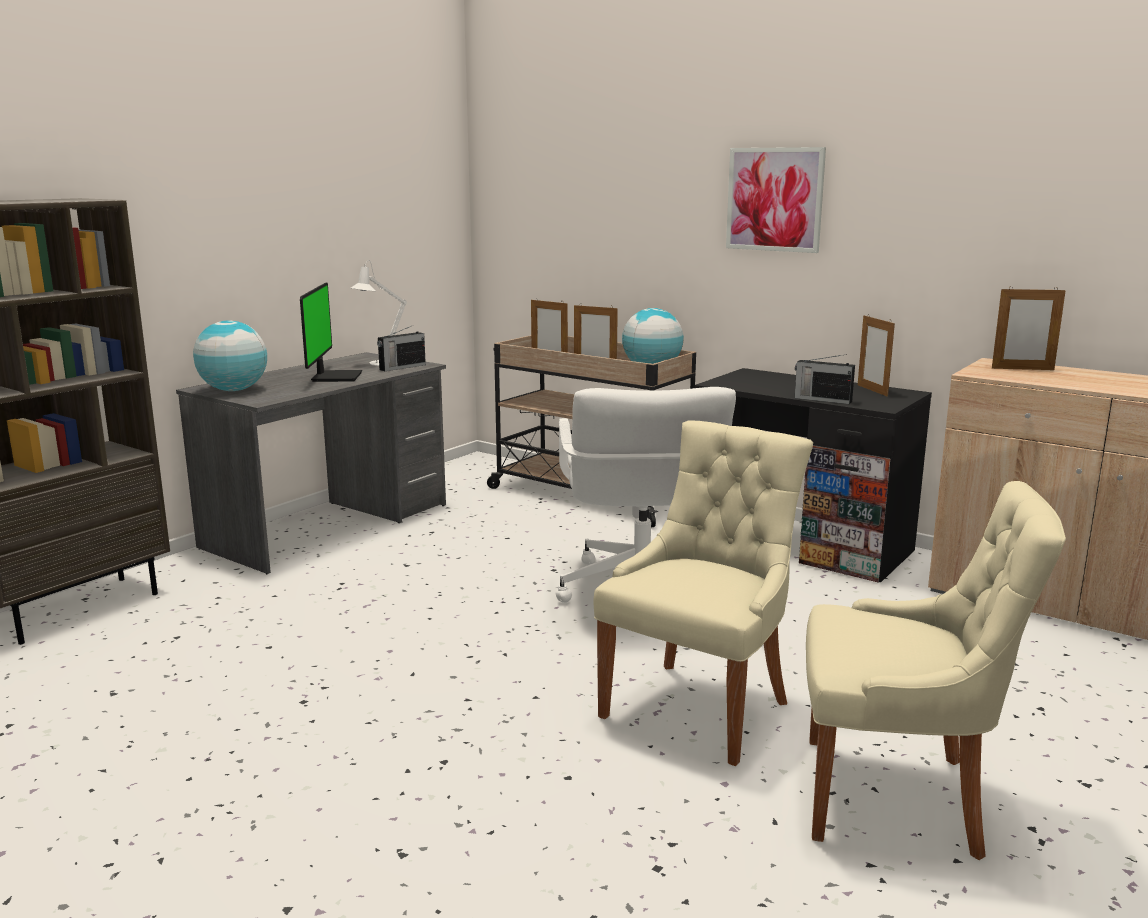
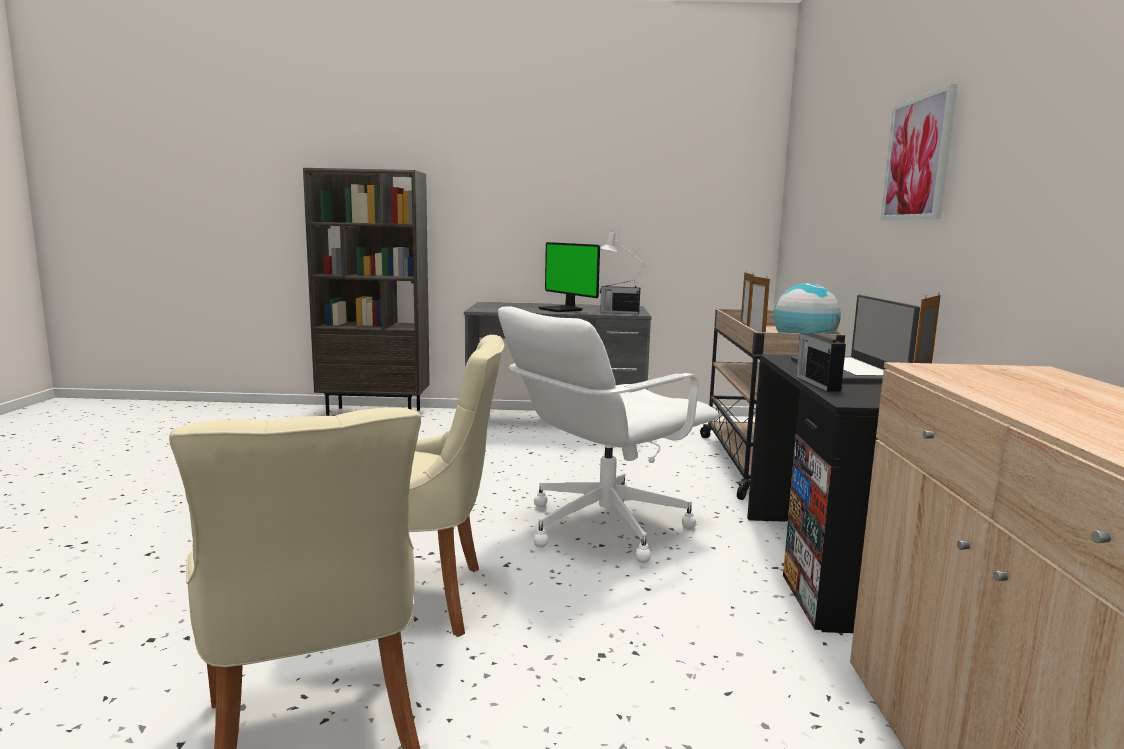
camera: 55 degrees right, 5 degrees down
globe [193,320,267,391] -> none
monitor [300,283,362,382] -> monitor turned 90 degrees clockwise [539,242,600,312]
picture frame [992,286,1066,370] -> none
none -> laptop [791,295,920,383]

